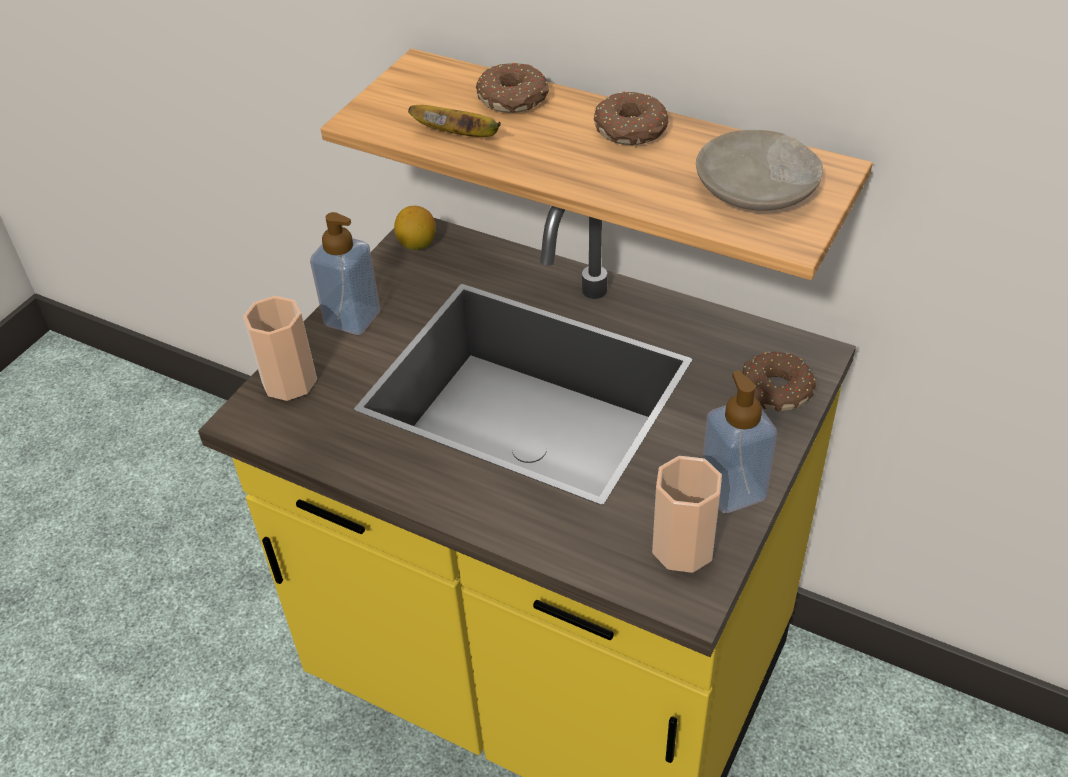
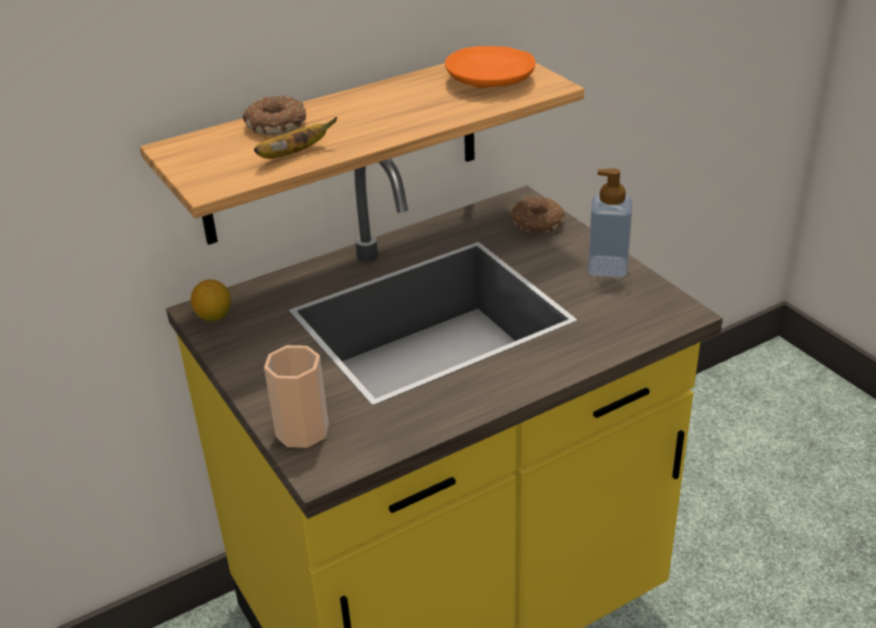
camera: 60 degrees left, 10 degrees down
soap dispenser [310,212,380,335] -> none
donut [594,91,668,145] -> none
cup [652,456,722,573] -> none
beige plate [696,130,823,211] -> orange plate [445,46,536,88]

